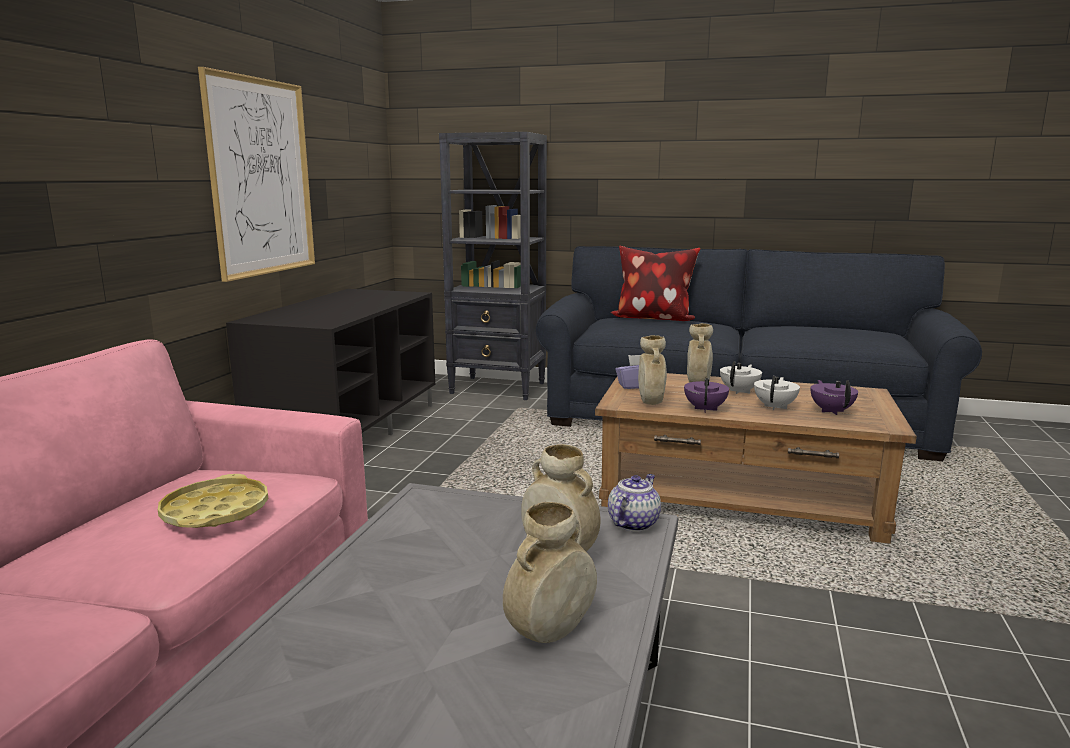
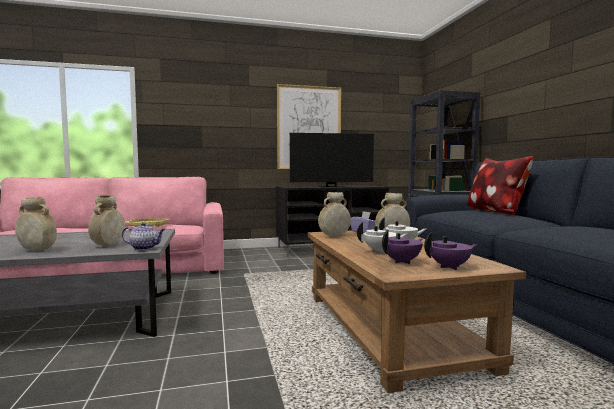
camera: 60 degrees right, 10 degrees down
purple teapot [684,378,729,413] -> purple teapot moved to [424,232,477,270]
none -> television [290,133,374,187]

